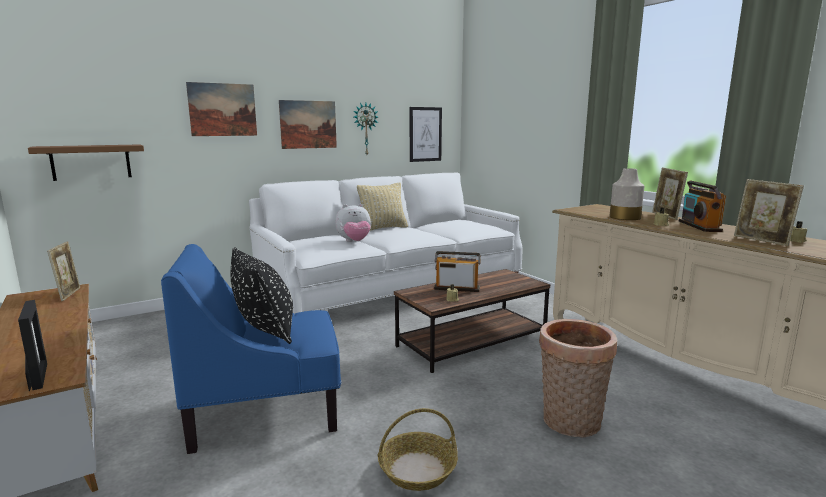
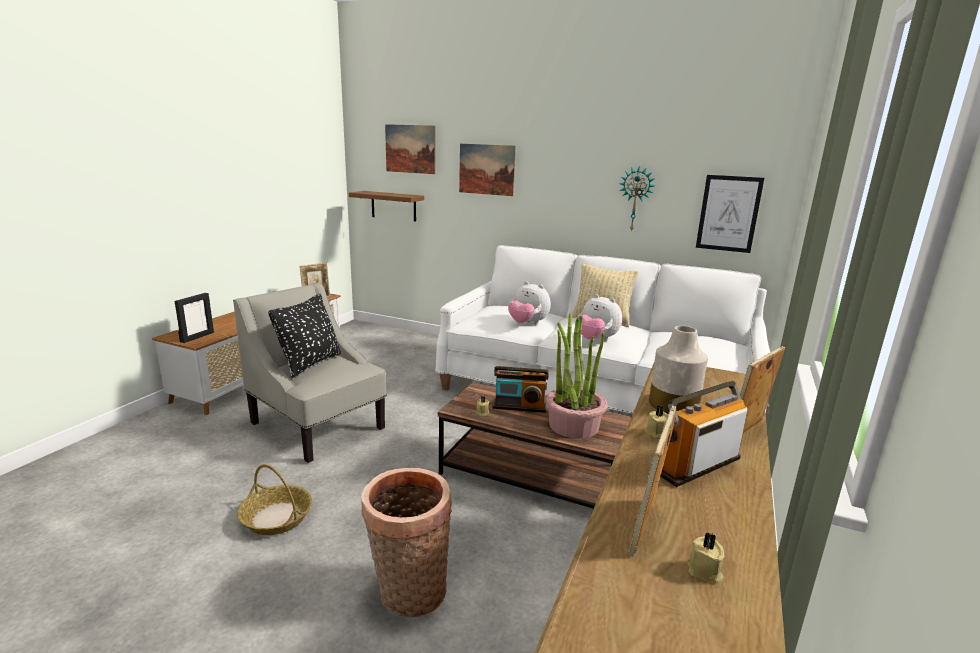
camera: 55 degrees right, 5 degrees up
blue armchair [161,244,341,454] -> grey armchair [233,283,387,463]
picture [279,100,337,149] -> picture moved to [385,124,435,174]
radio [434,251,481,292] -> radio turned 120 degrees clockwise [492,366,549,413]
none -> potted plant [546,313,607,438]
none -> plush toy [577,294,622,341]

